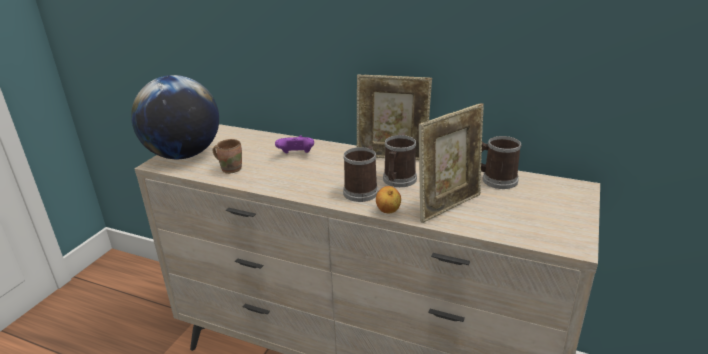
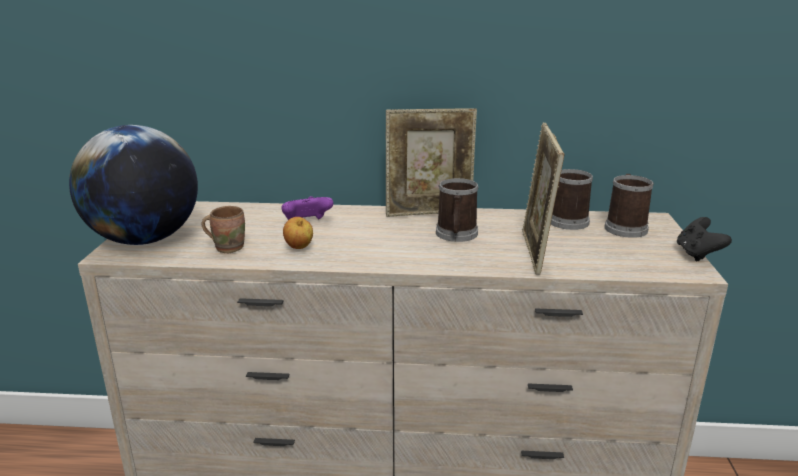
camera: 20 degrees left, 5 degrees down
mug [343,146,378,202] -> mug moved to [605,174,654,238]
apple [376,186,401,214] -> apple moved to [283,217,313,249]
picture frame [419,103,484,223] -> picture frame turned 150 degrees clockwise [522,123,565,275]
none -> black game controller [677,217,732,261]

